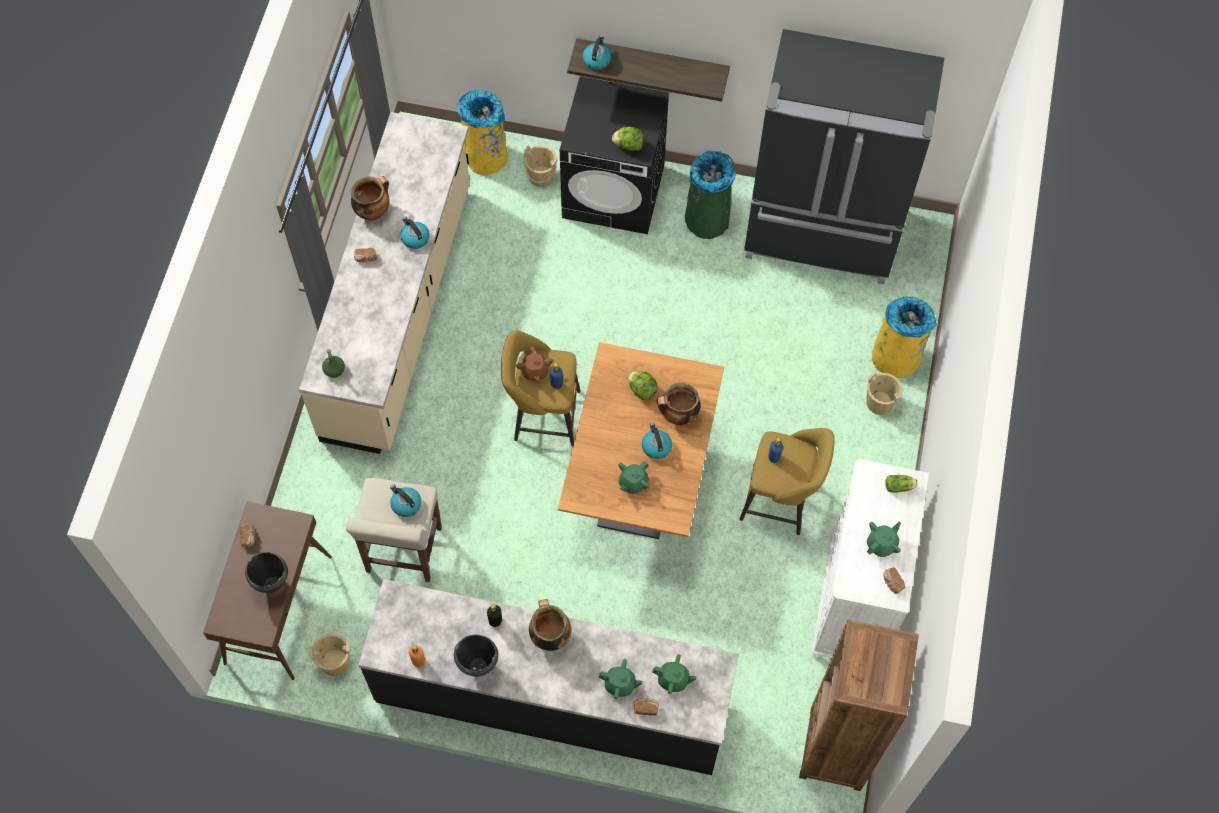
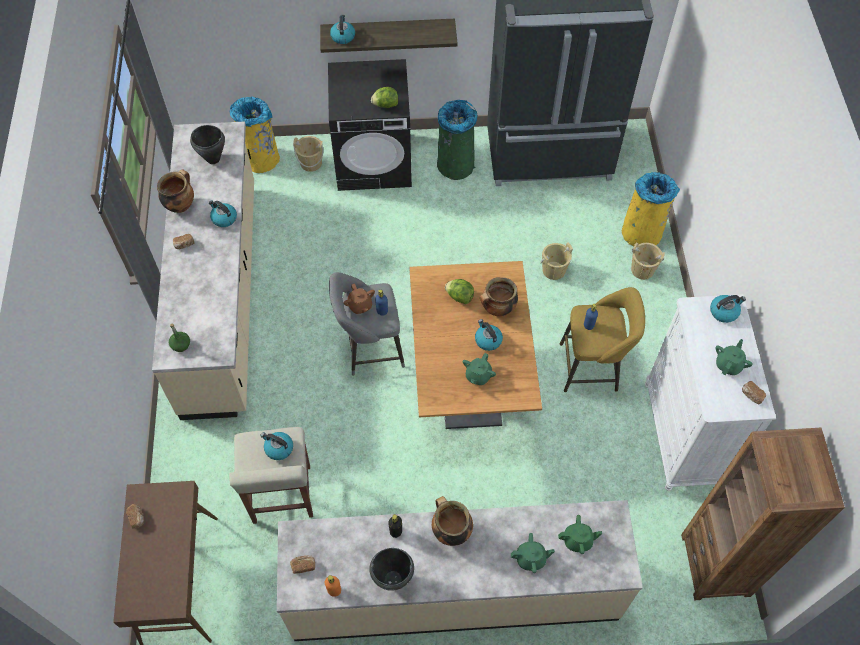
camera: 15 degrees left, 5 degrees down
black cooking pot [245,552,288,593] -> black cooking pot moved to [190,125,225,164]
beige bucket [309,634,351,676] -> beige bucket moved to [541,243,573,280]
black counter [358,579,739,775] -> beige counter [277,500,643,641]
yellow stool [501,330,581,446] -> grey stool [329,272,405,376]
bread [634,698,659,716] -> bread moved to [290,555,315,574]
lettuce [886,475,918,493] -> kettle [710,295,746,323]

